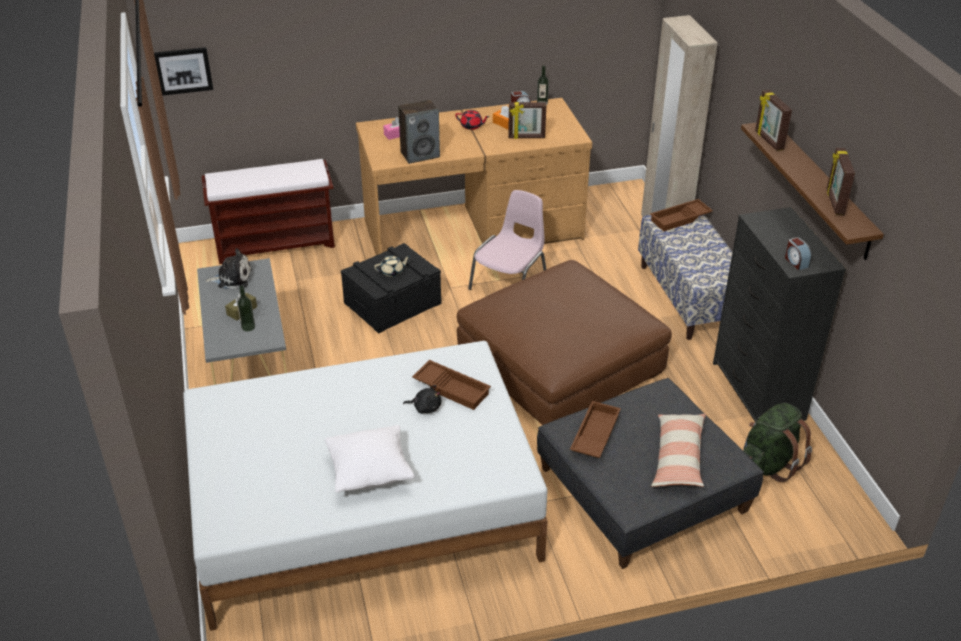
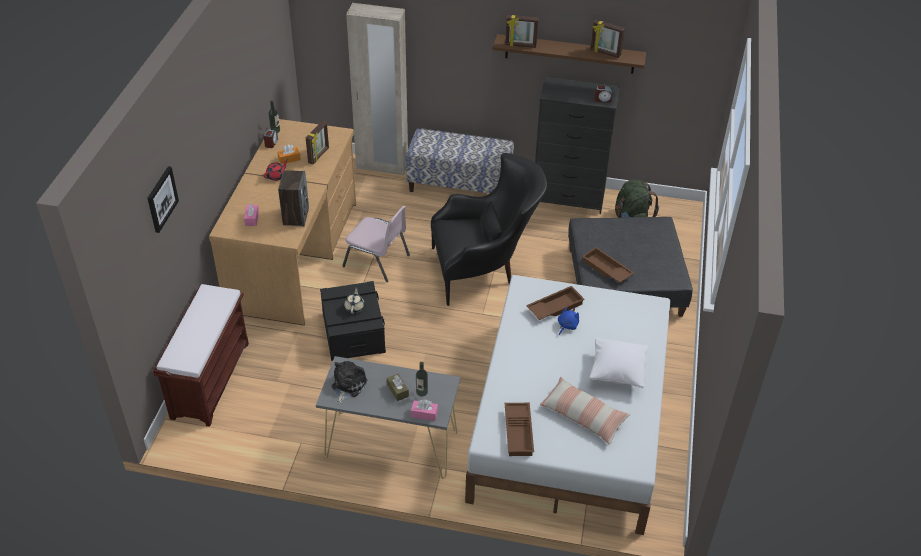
camera: 65 degrees left, 5 degrees up
picture [154,47,213,96] -> picture moved to [147,166,179,233]
black plush toy [403,385,442,414] -> blue plush toy [558,307,579,335]
brown ottoman [457,260,672,425] -> black armchair [431,153,547,306]
pink chair [468,190,547,290] -> pink chair turned 150 degrees clockwise [343,206,410,282]
brown tray [650,199,713,231] -> brown tray moved to [505,403,534,456]
pillow [651,414,706,487] -> pillow moved to [540,377,631,445]
none -> pink tissue box [411,399,438,421]

